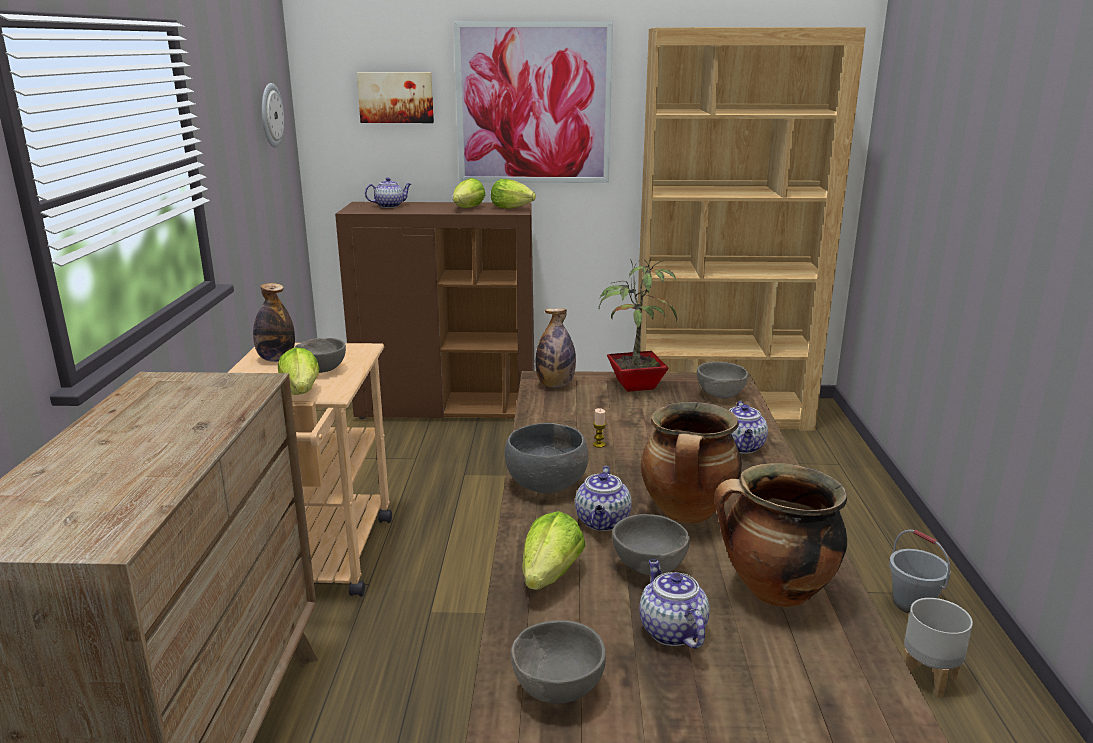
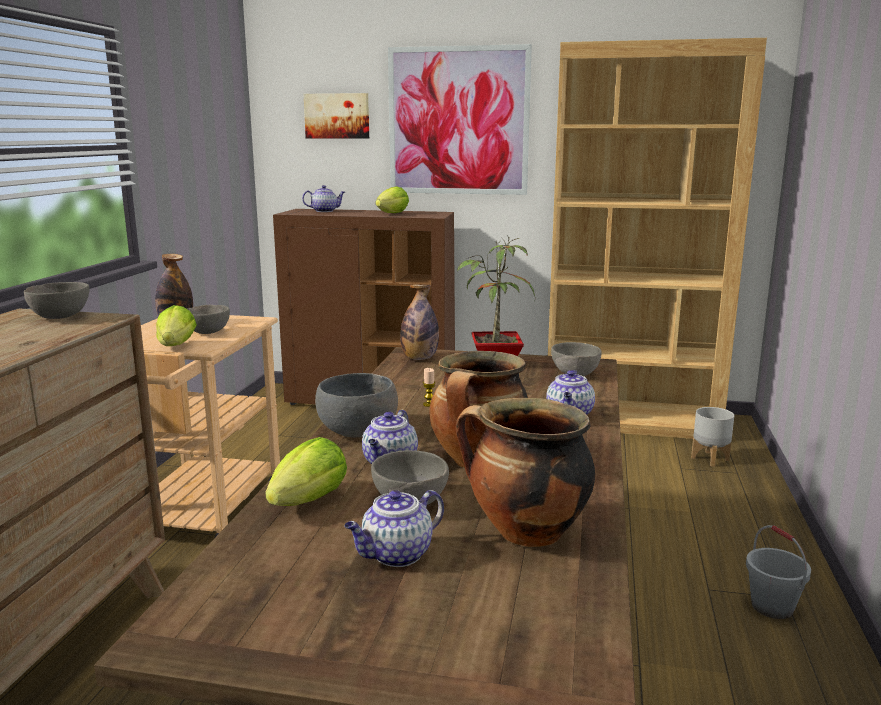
camera: 10 degrees right, 5 degrees down
wall clock [262,83,284,148] -> none
lettuce [491,179,536,209] -> none
grey bowl [511,620,606,704] -> grey bowl moved to [24,282,90,319]
teapot [639,559,710,649] -> teapot turned 120 degrees counterclockwise [344,490,444,567]
grey planter [903,598,973,697] -> grey planter moved to [691,407,734,467]

